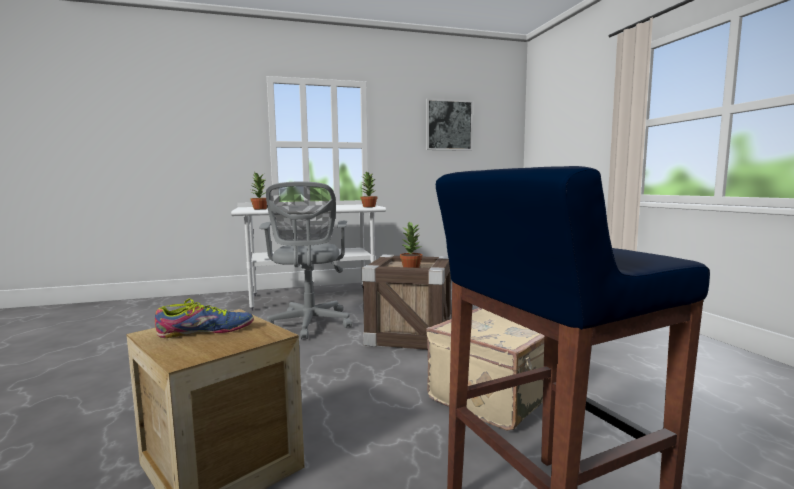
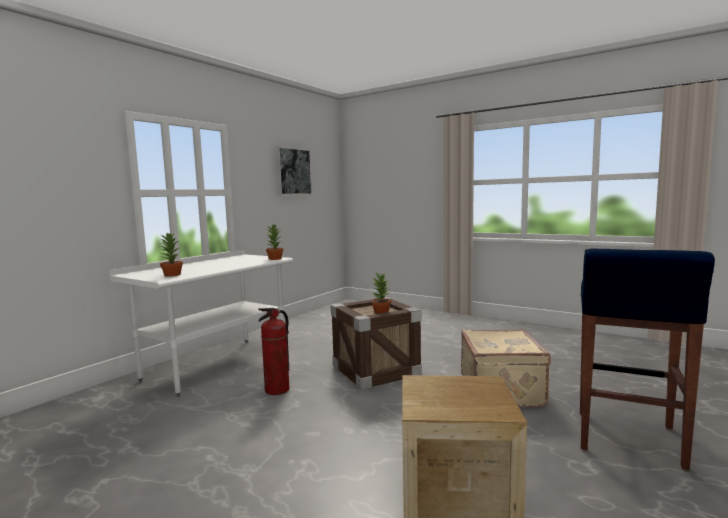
camera: 40 degrees left, 0 degrees up
shoe [155,298,254,338] -> none
grey office chair [259,181,352,339] -> fire extinguisher [258,308,289,395]

